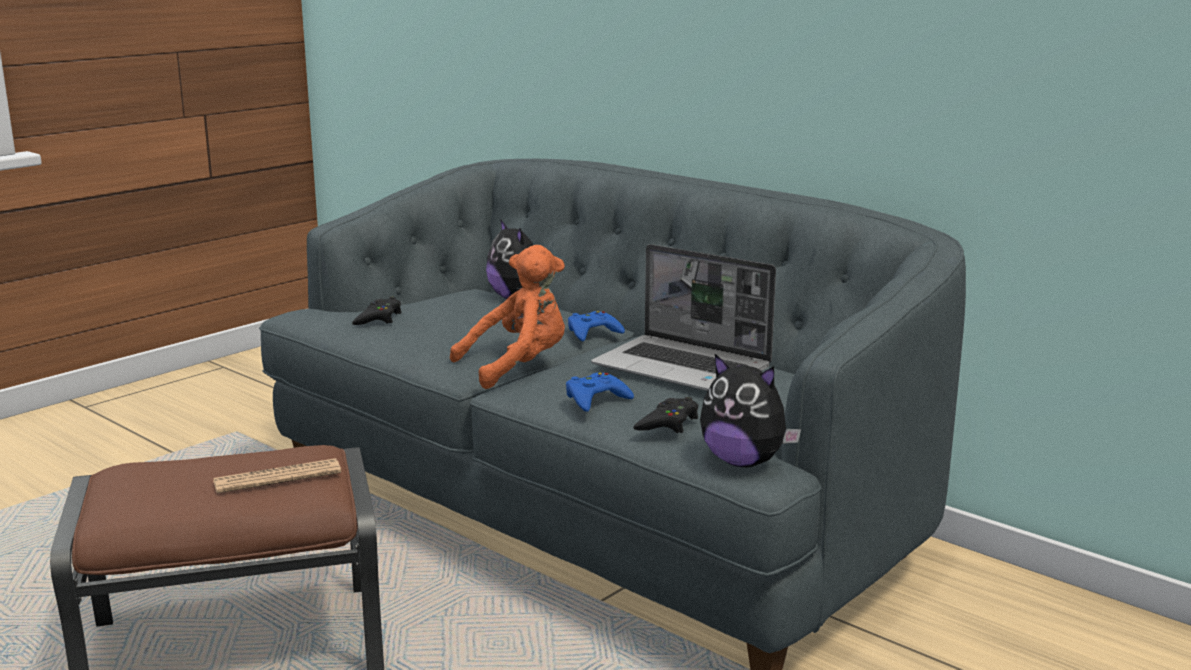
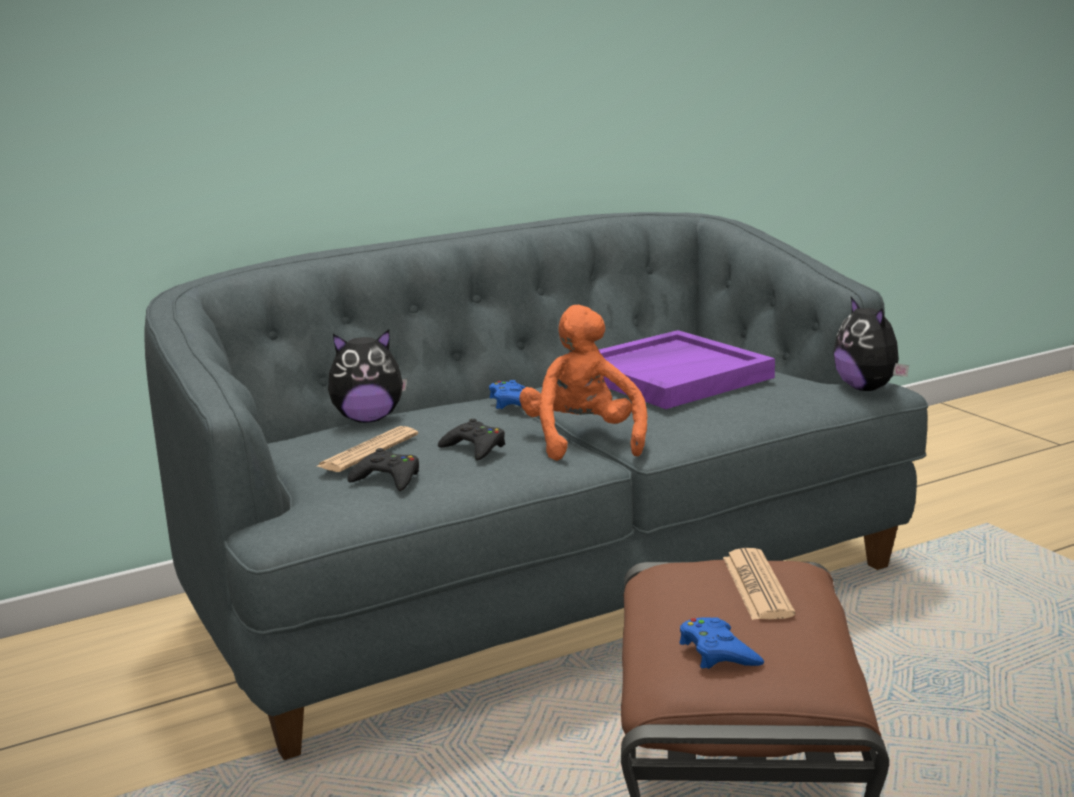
camera: 70 degrees left, 0 degrees up
blue game controller [566,372,634,412] -> blue game controller moved to [679,617,764,669]
laptop [591,244,776,391] -> purple tray [599,330,775,409]
black game controller [633,397,698,433] -> black game controller moved to [438,419,505,461]
plush toy [700,354,801,467] -> plush toy turned 105 degrees clockwise [833,297,909,391]
none -> newspaper [315,426,418,472]

